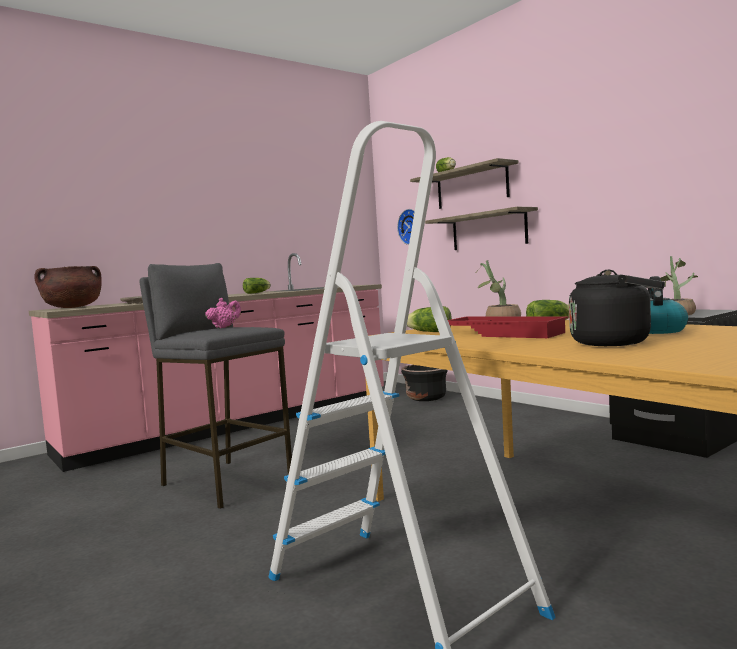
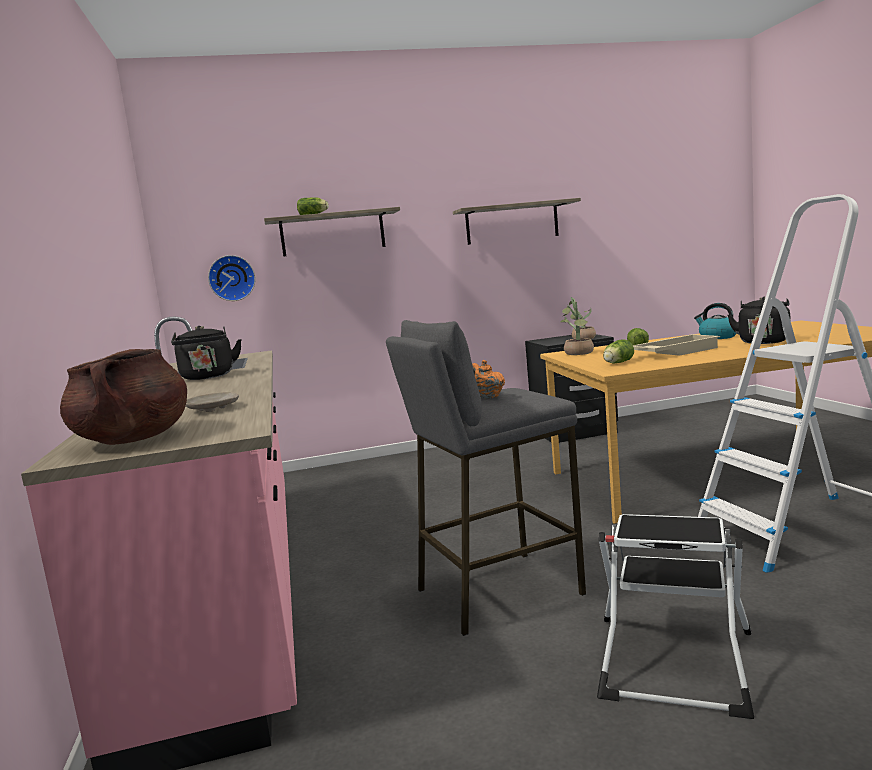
camera: 65 degrees left, 5 degrees up
pink teapot [205,298,241,328] -> orange teapot [472,360,505,399]
lettuce [243,278,271,294] -> black kettle [171,326,242,380]
black planter [401,365,448,401] -> none
shelf [425,207,538,250] -> shelf moved to [453,198,581,245]
red tray [448,316,568,338] -> beige tray [633,334,720,356]
none -> step ladder [597,514,754,719]

